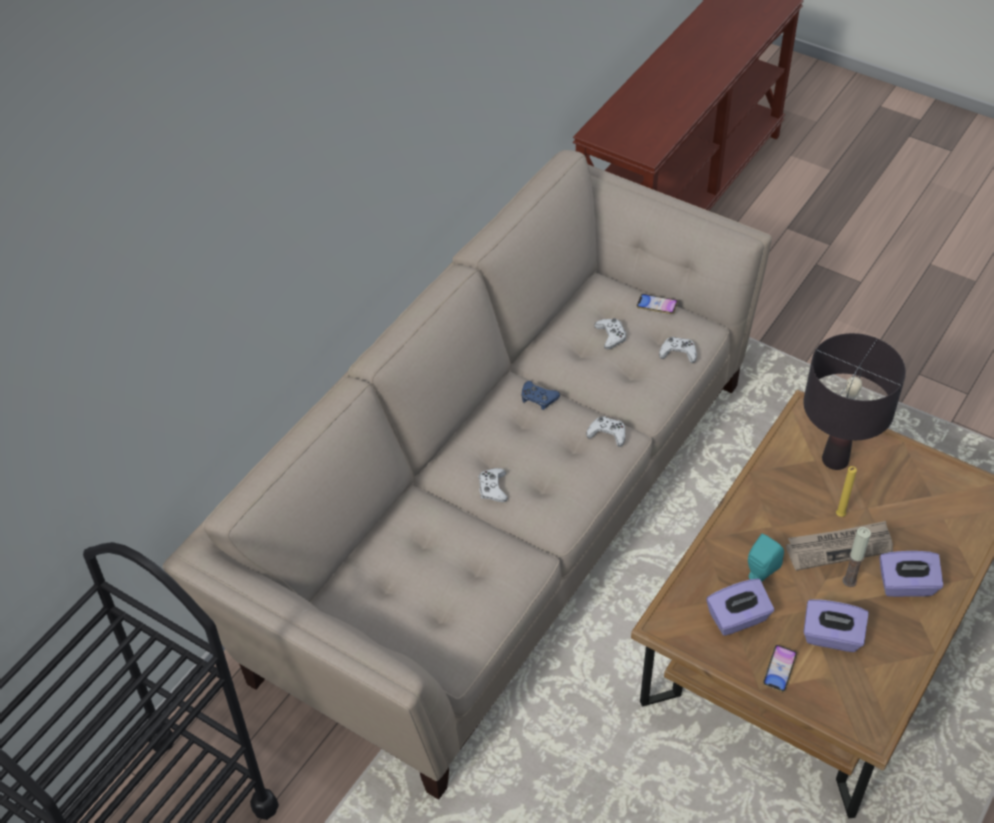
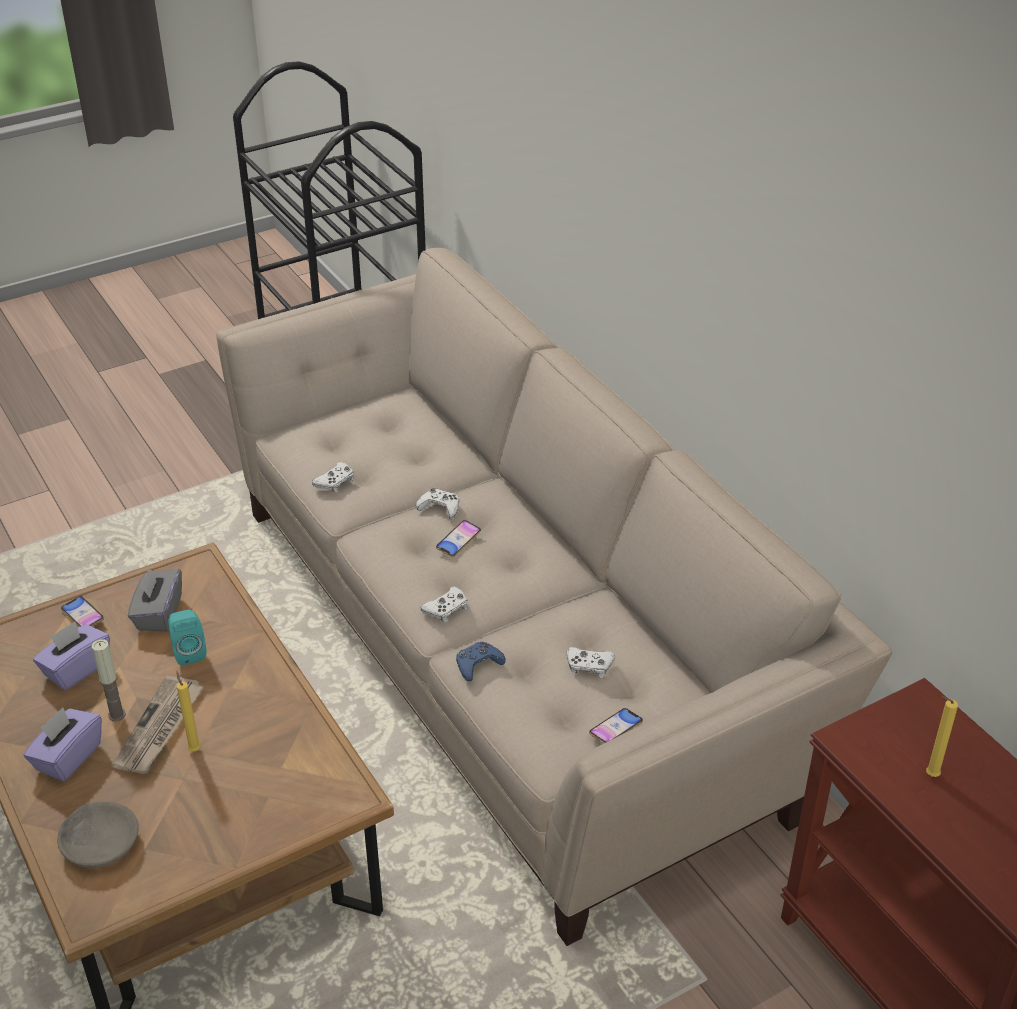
camera: 115 degrees right, 10 degrees down
blue game controller [521,381,560,410] -> blue game controller moved to [456,642,506,681]
white game controller [659,337,697,363] -> white game controller moved to [312,462,354,492]
purple tissue box [707,579,774,636] -> grey tissue box [128,567,182,632]
black table lamp [803,333,906,470] -> none
none -> grey bowl [57,801,139,868]
none -> phone [436,520,481,557]
none -> yellow candle [926,696,958,777]

